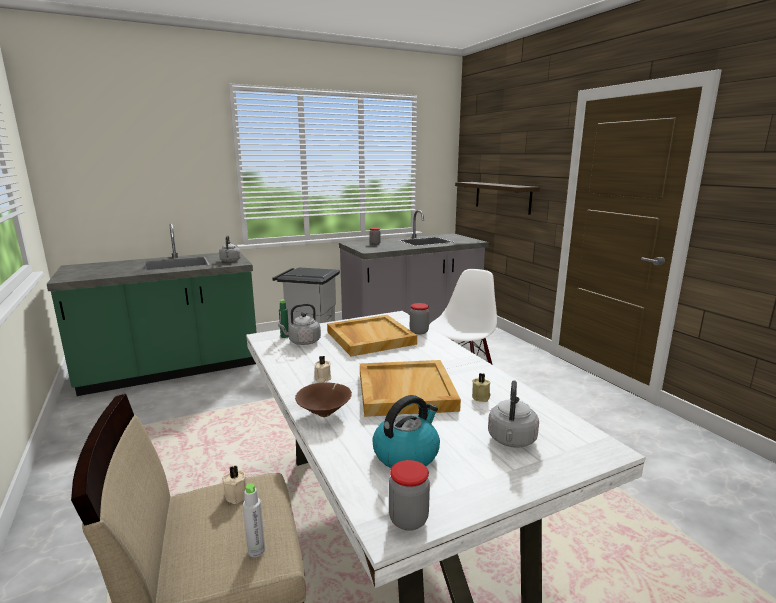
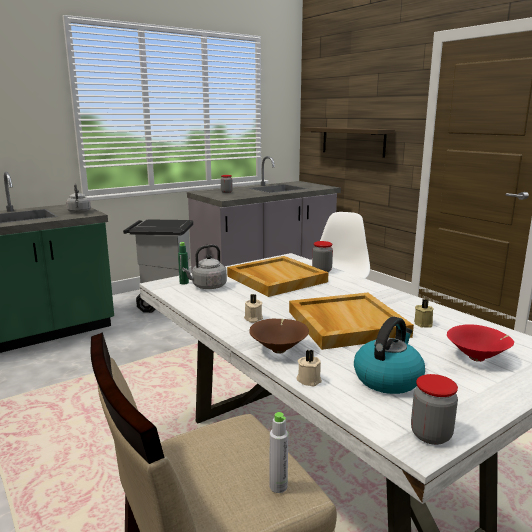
camera: 10 degrees left, 0 degrees up
beige candle [222,466,247,504] -> beige candle moved to [296,349,322,386]
grey kettle [488,380,539,448] -> red bowl [447,324,514,362]

